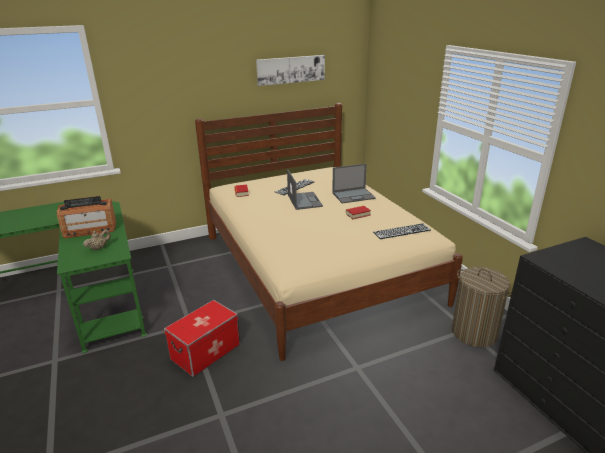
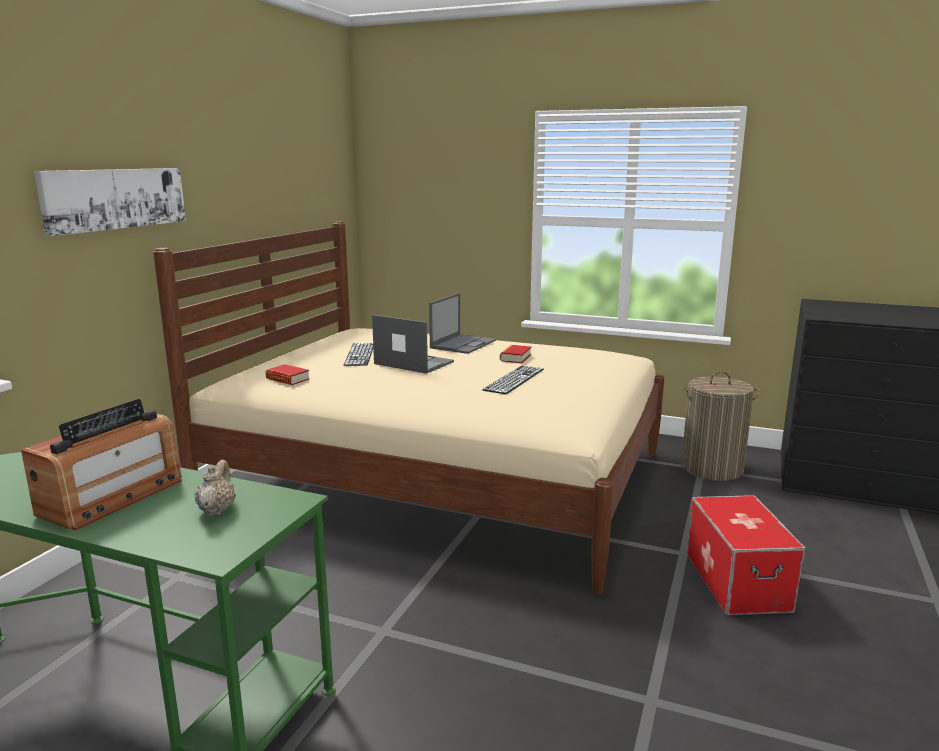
camera: 45 degrees left, 10 degrees down
storage box [164,300,240,377] -> storage box moved to [687,495,806,615]
picture [256,55,325,86] -> picture moved to [34,168,186,236]
keyboard [373,223,431,239] -> keyboard moved to [482,366,544,395]

